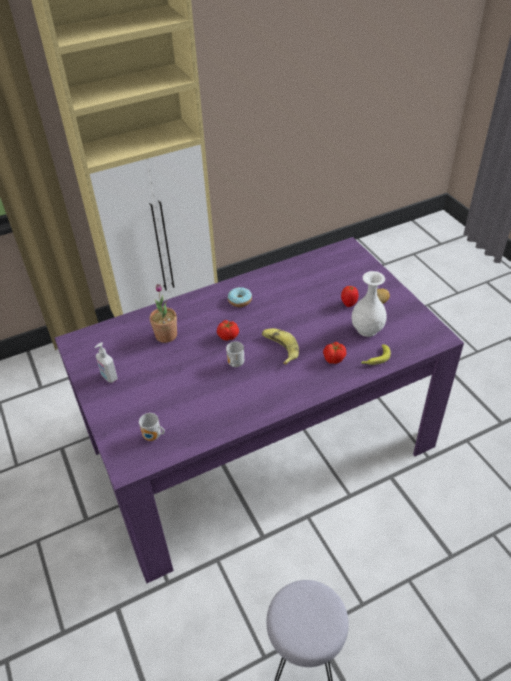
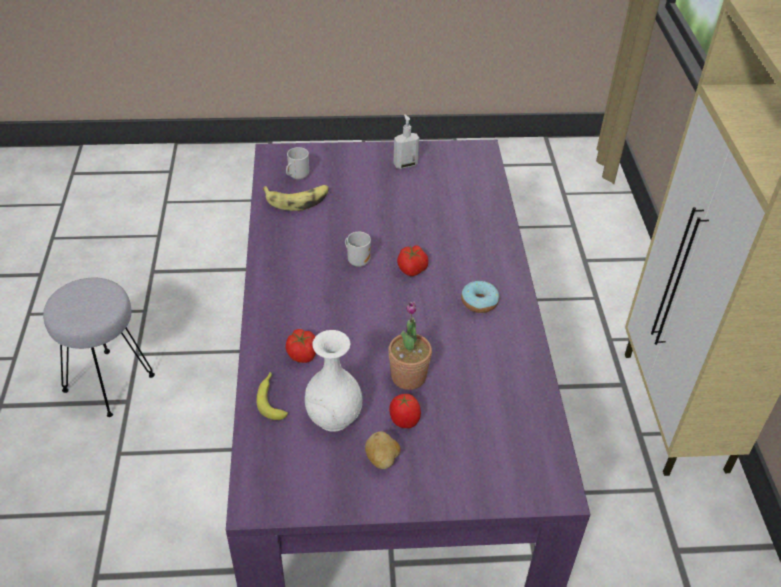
camera: 110 degrees right, 0 degrees up
potted plant [150,284,177,343] -> potted plant moved to [388,301,432,390]
banana [262,328,299,365] -> banana moved to [263,185,329,211]

